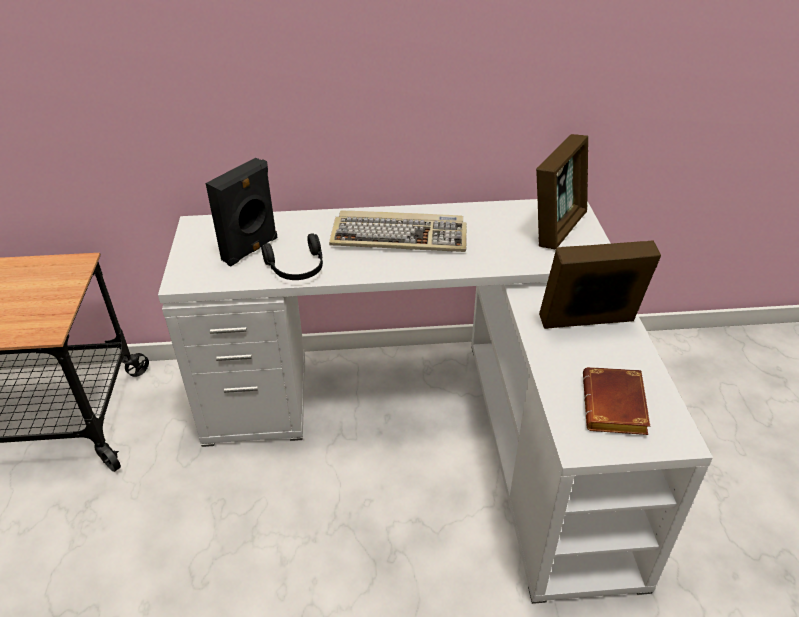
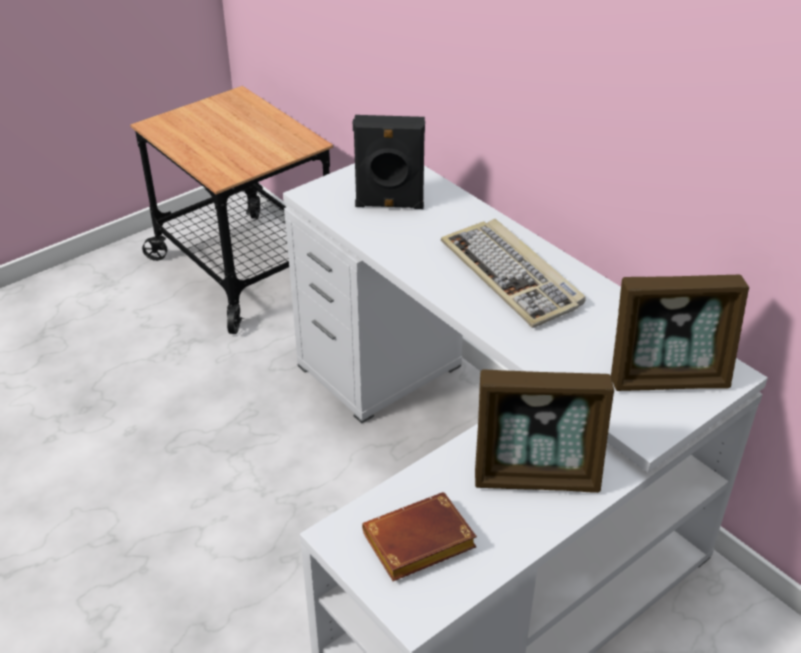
camera: 55 degrees right, 0 degrees up
black headphones [261,233,323,280] -> none
picture frame [539,240,661,329] -> picture frame turned 135 degrees clockwise [475,369,614,493]

